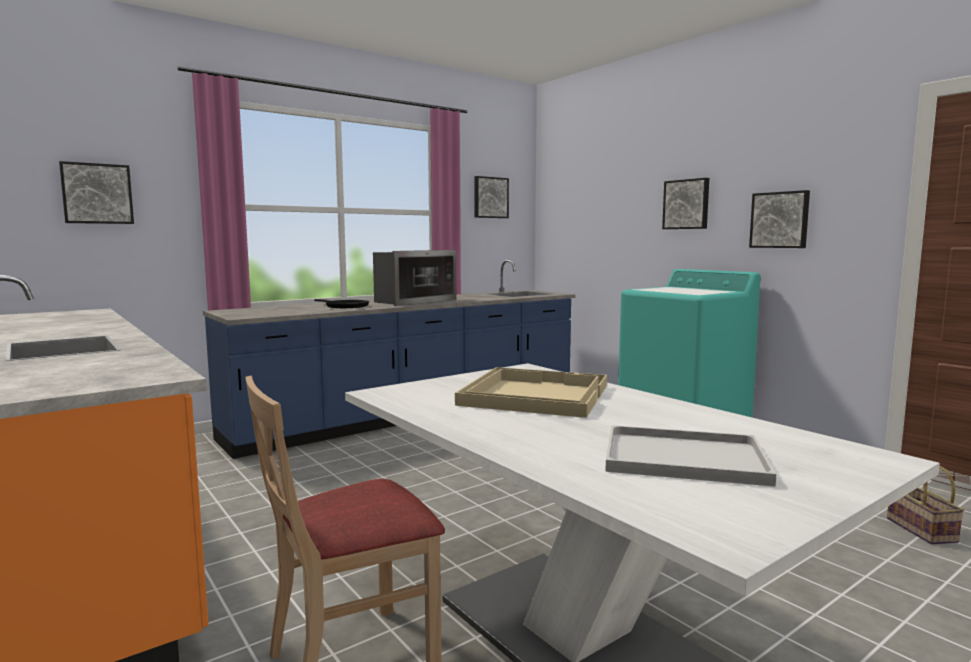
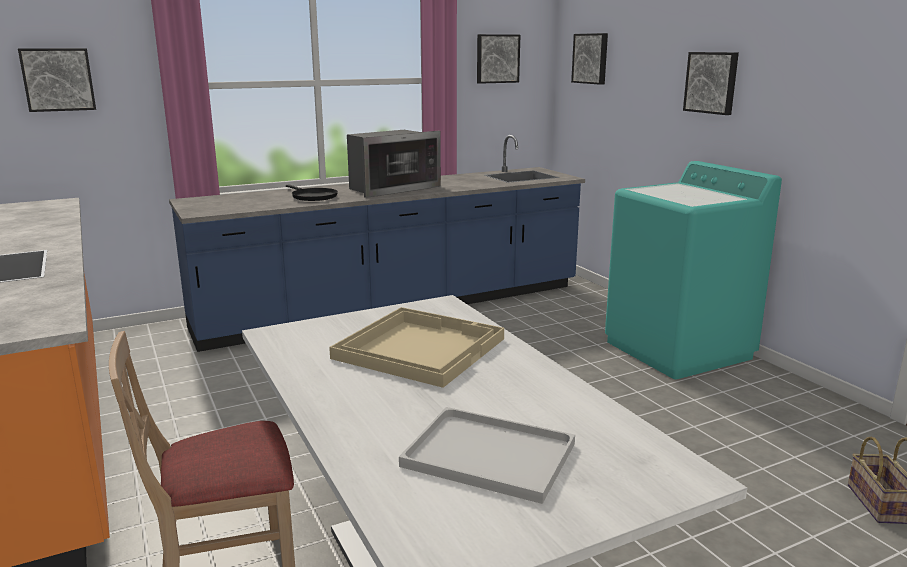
camera: 10 degrees right, 10 degrees up
picture [749,190,810,248] -> picture moved to [571,33,608,85]

